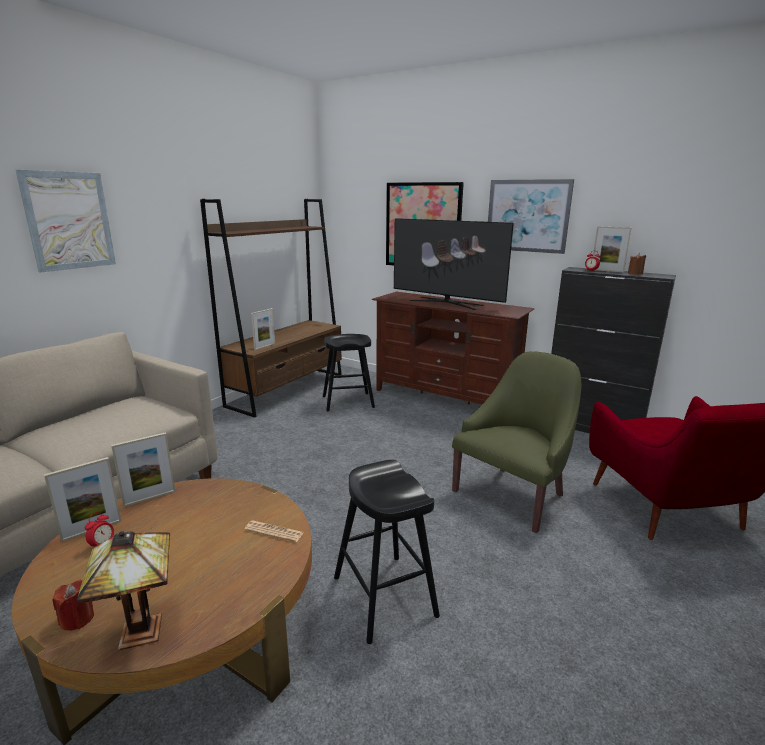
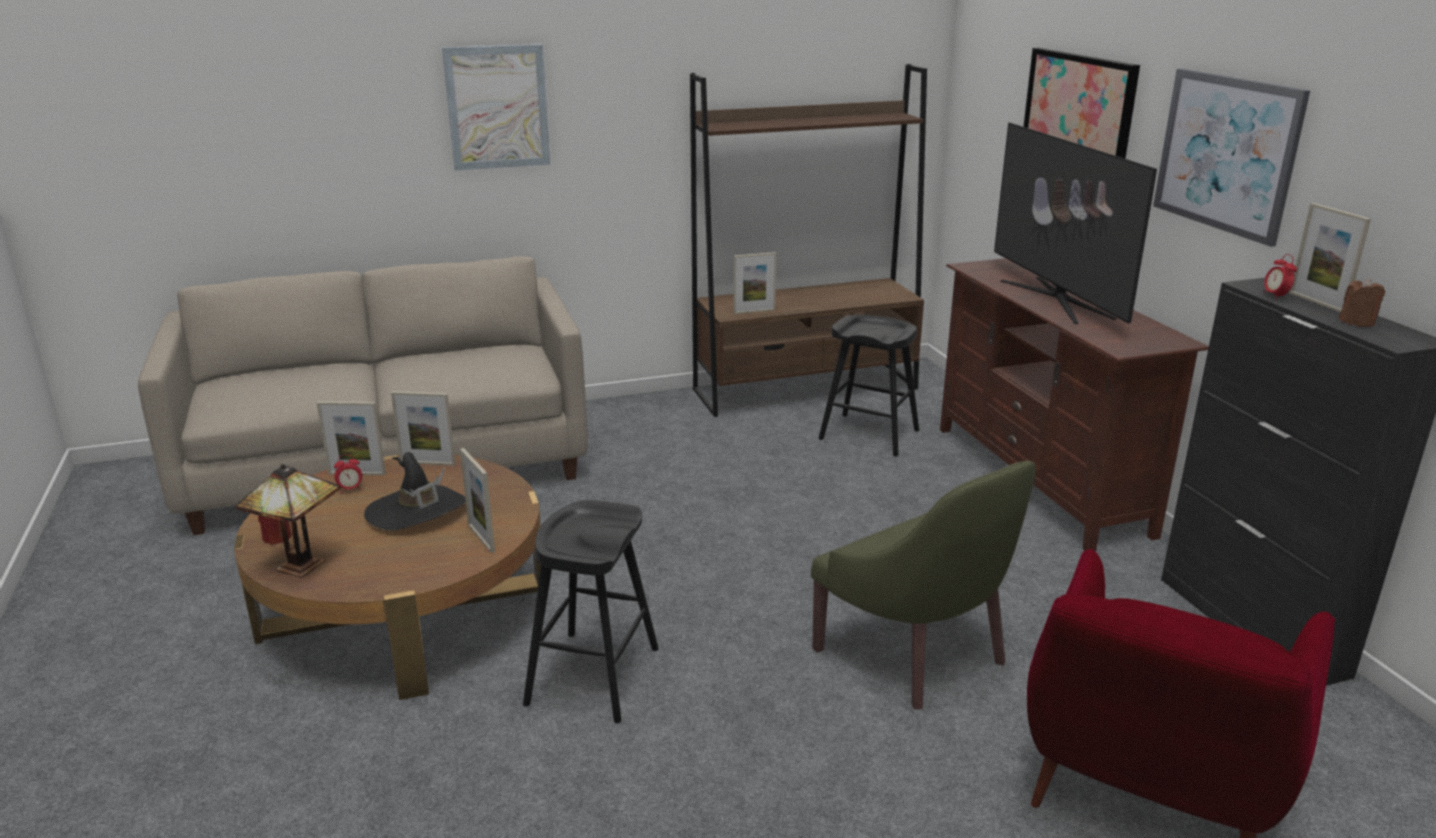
camera: 40 degrees right, 5 degrees up
newspaper [244,520,304,542] -> picture frame [460,448,495,553]
green armchair [452,351,581,533] -> green armchair turned 60 degrees clockwise [811,460,1036,709]
none -> black hat [364,452,466,530]

